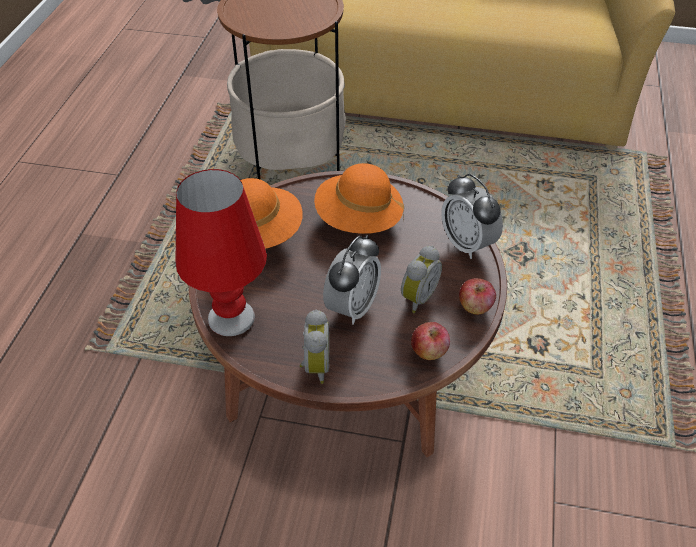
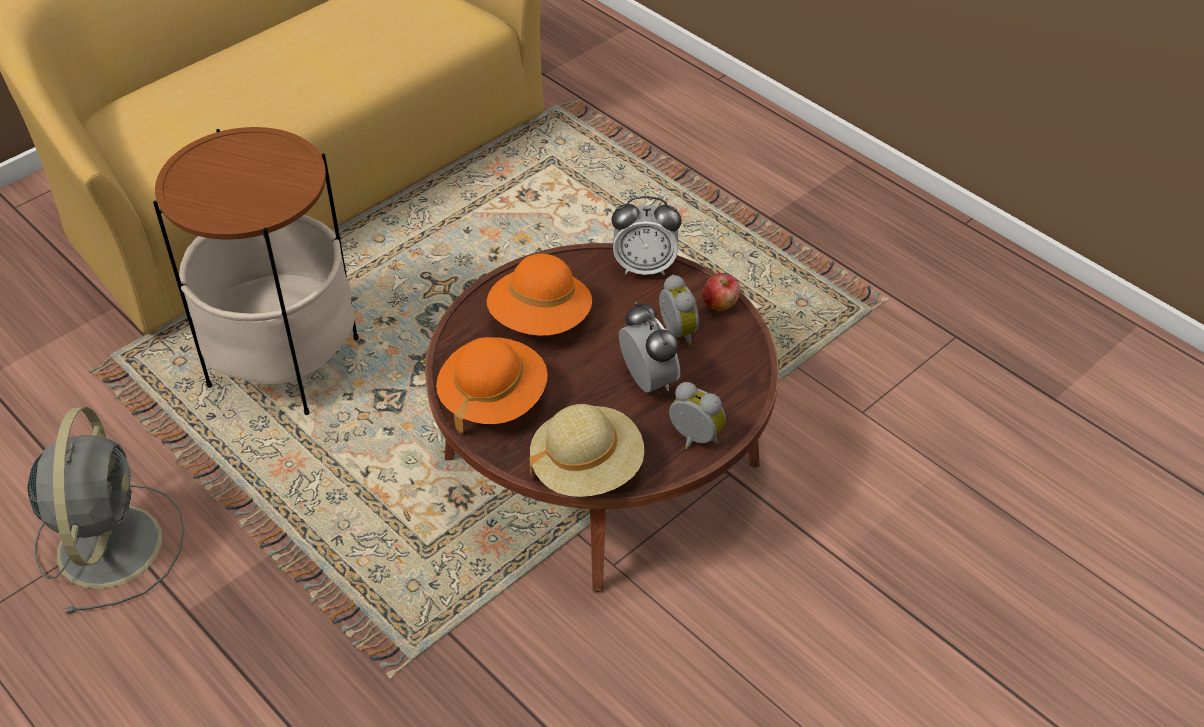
camera: 55 degrees left, 0 degrees up
red table lamp [176,169,267,336] -> beige hat [529,404,644,497]
apple [411,322,450,360] -> none
none -> grey fan [28,407,184,614]

